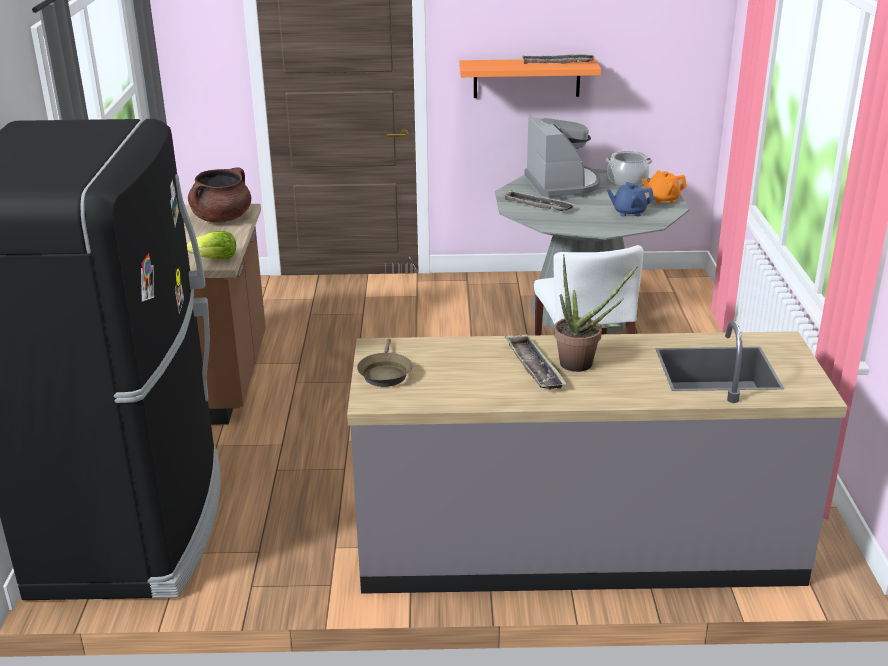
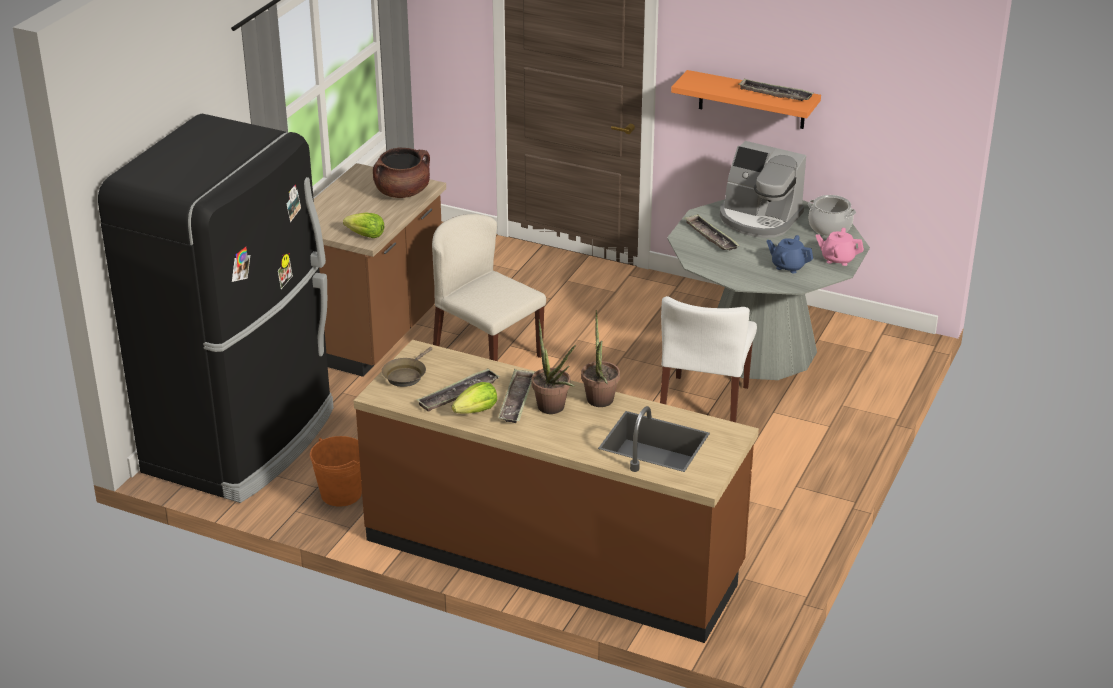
camera: 25 degrees right, 5 degrees up
grey counter [347,321,847,594] -> brown counter [353,340,759,643]
coffee machine [524,117,600,199] -> coffee machine turned 105 degrees clockwise [720,141,806,238]
orange teapot [642,170,687,204] -> pink teapot [816,228,864,266]
none -> orange bucket [310,436,362,507]
none -> tray [417,369,500,412]
none -> beige chair [432,214,546,361]
none -> lettuce [452,382,497,414]
none -> potted plant [581,310,620,407]

